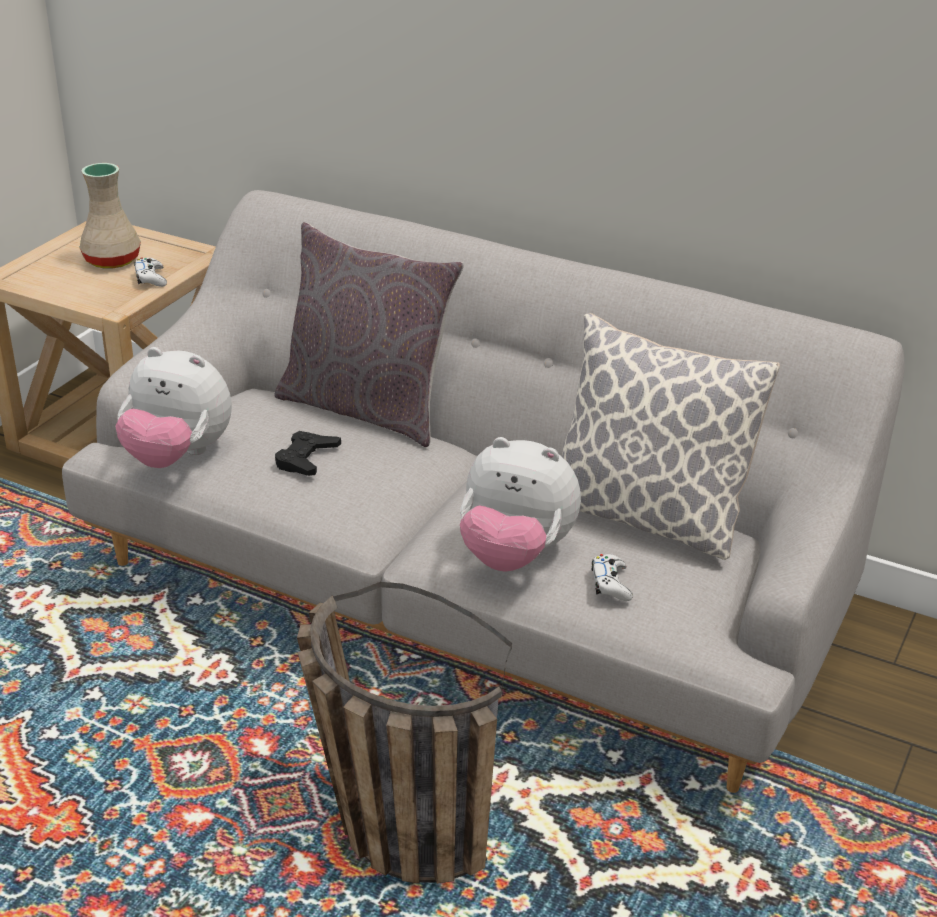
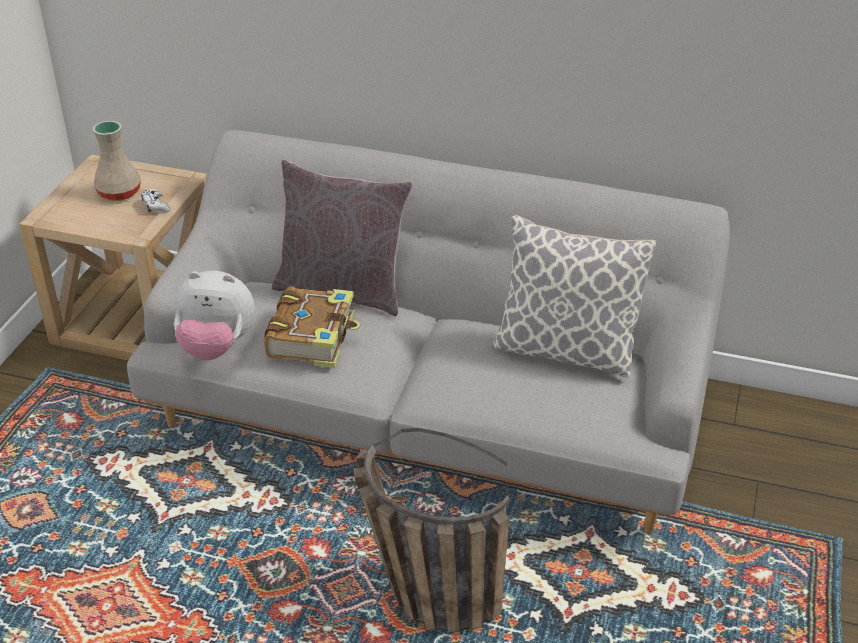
camera: 10 degrees left, 5 degrees up
black game controller [275,431,341,476] -> book [264,286,360,368]
plush toy [460,437,581,571] -> none
white game controller [592,554,633,601] -> none

